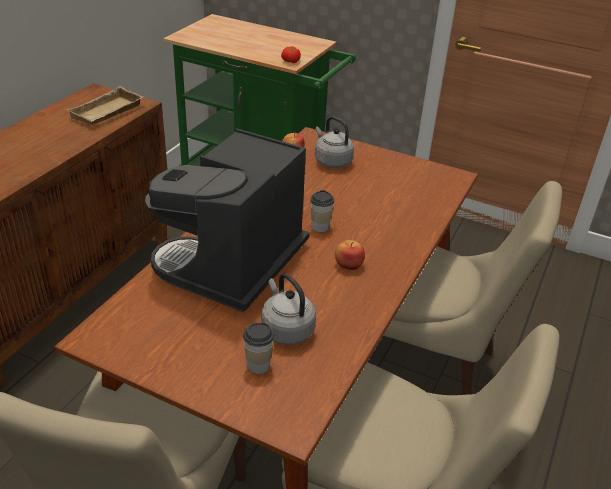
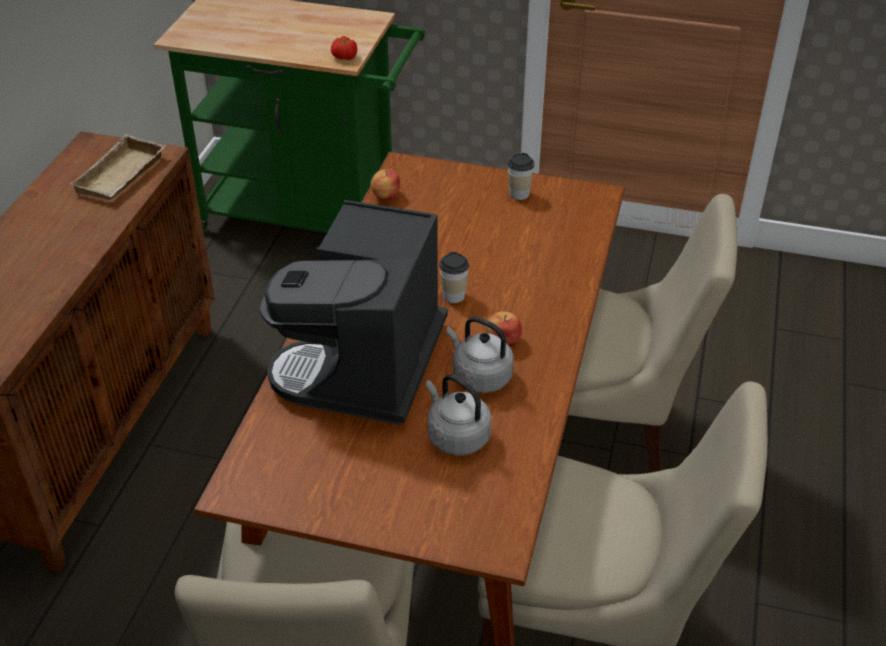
camera: 10 degrees left, 5 degrees up
cup [243,323,274,374] -> cup moved to [508,153,534,200]
grey kettle [315,116,354,168] -> grey kettle moved to [446,317,514,393]

